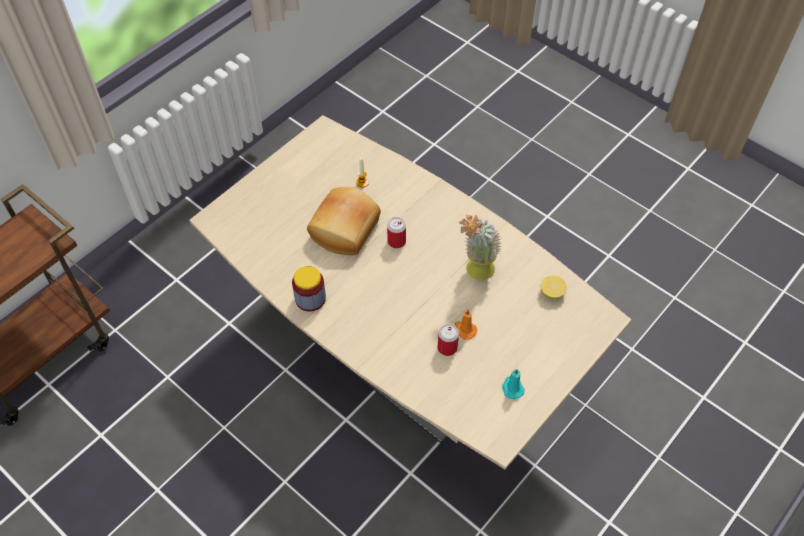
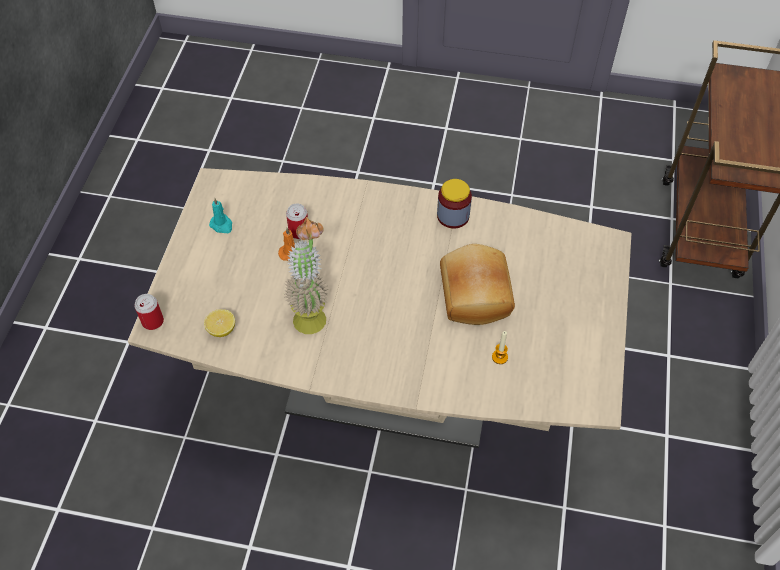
camera: 150 degrees right, 0 degrees up
can [387,217,406,248] -> can moved to [135,294,164,330]

